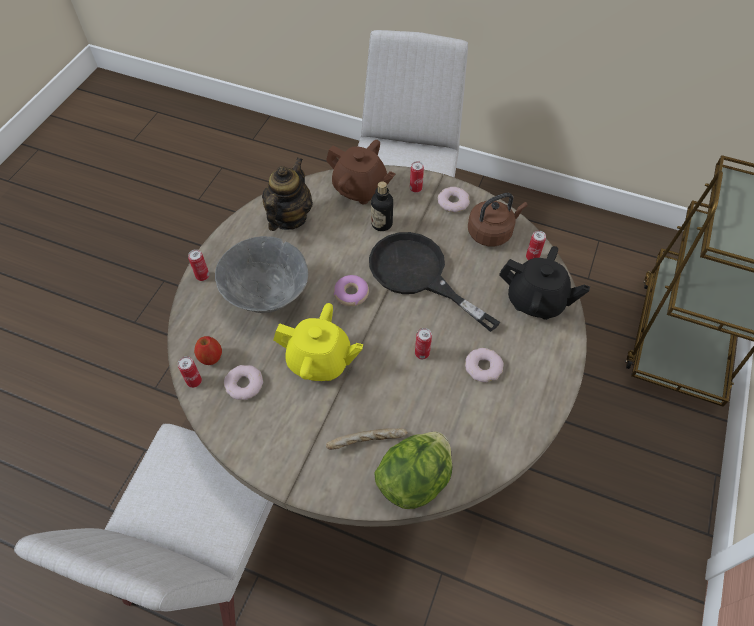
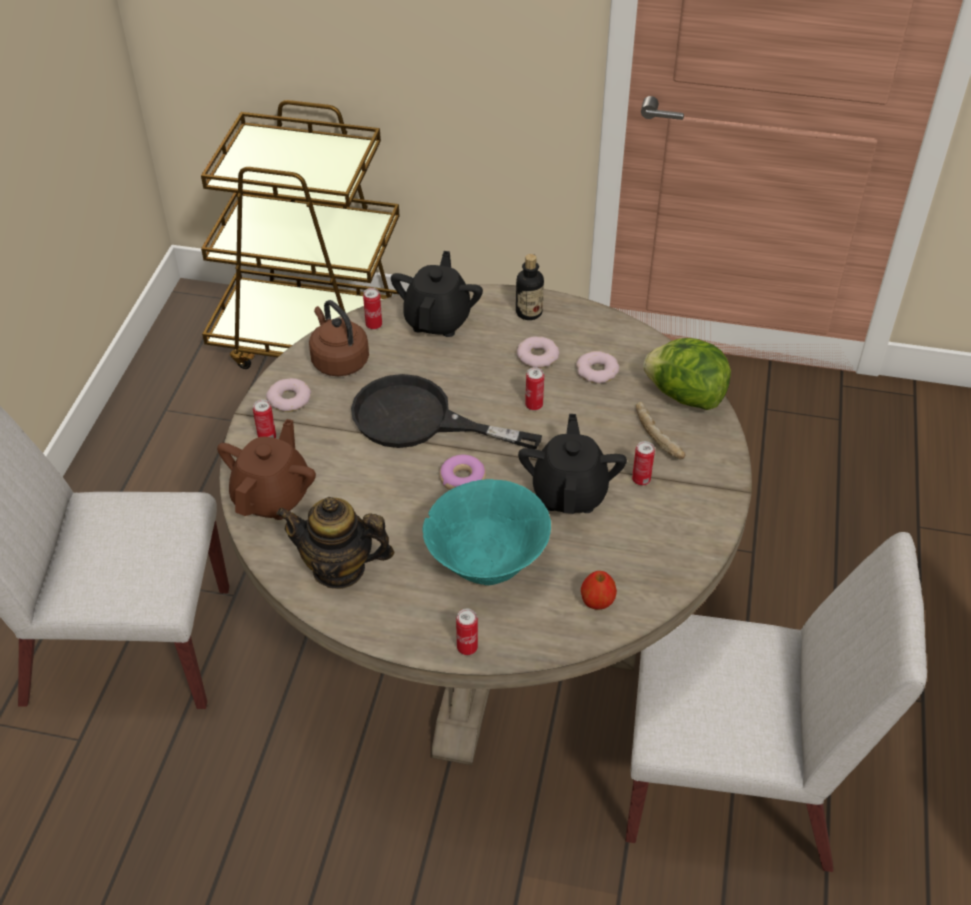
camera: 100 degrees left, 10 degrees down
can [178,356,202,388] -> can moved to [632,441,655,486]
grey bowl [215,236,308,313] -> turquoise bowl [423,479,551,585]
donut [224,365,263,400] -> donut moved to [576,351,619,384]
yellow teapot [274,303,363,381] -> black teapot [518,414,627,514]
black frying pan [369,232,500,332] -> black frying pan turned 75 degrees clockwise [351,374,542,449]
bottle [371,181,393,231] -> bottle moved to [516,254,544,320]

